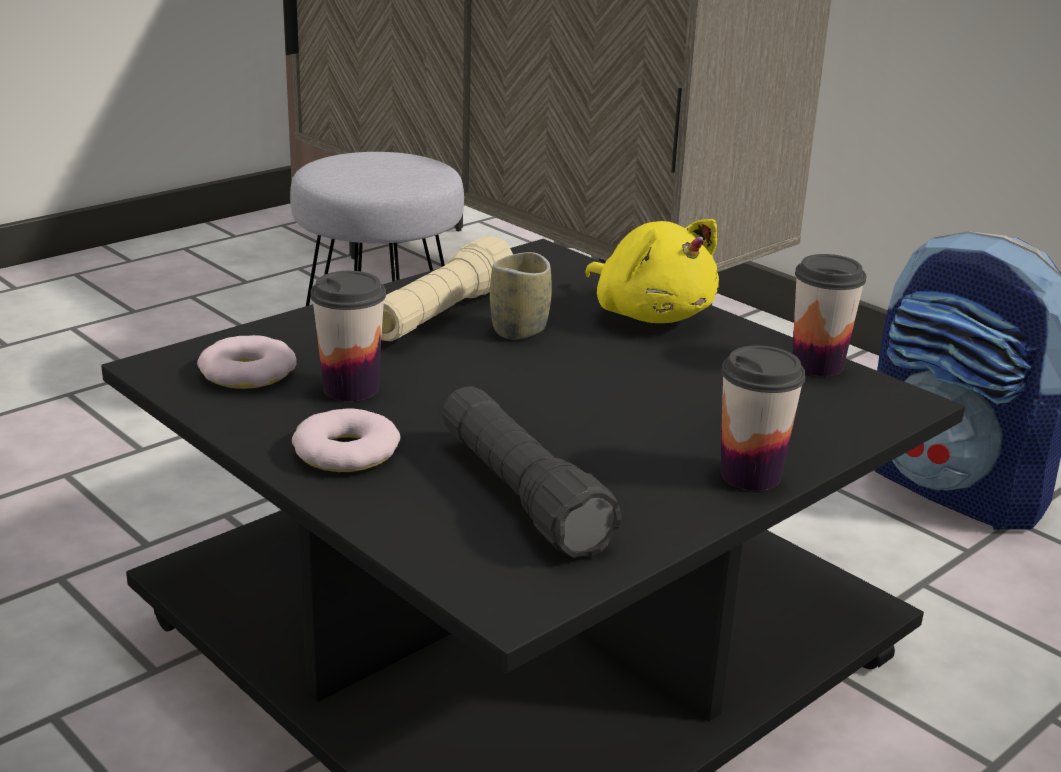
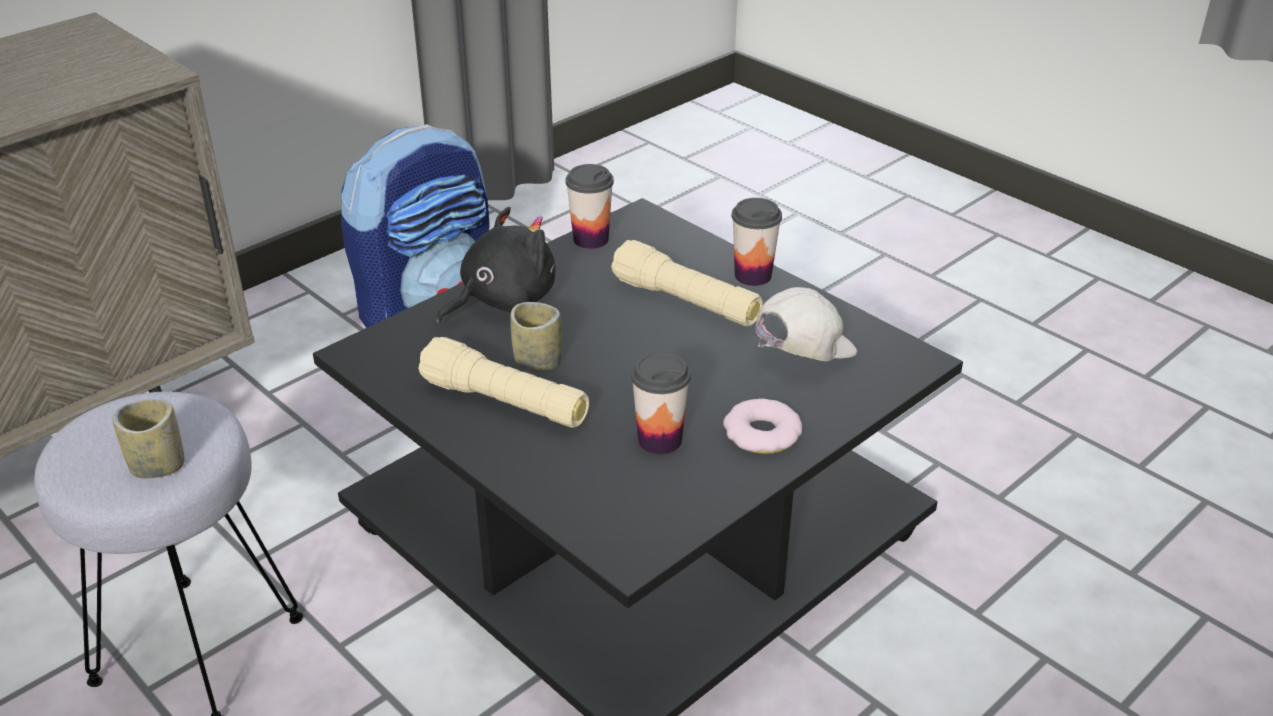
camera: 90 degrees left, 10 degrees up
donut [197,335,296,389] -> none
black flashlight [442,386,622,557] -> white cap [755,287,857,361]
yellow plush toy [585,219,719,323] -> black plush toy [436,207,555,323]
none -> cup [113,399,184,478]
none -> beige flashlight [611,240,763,326]

